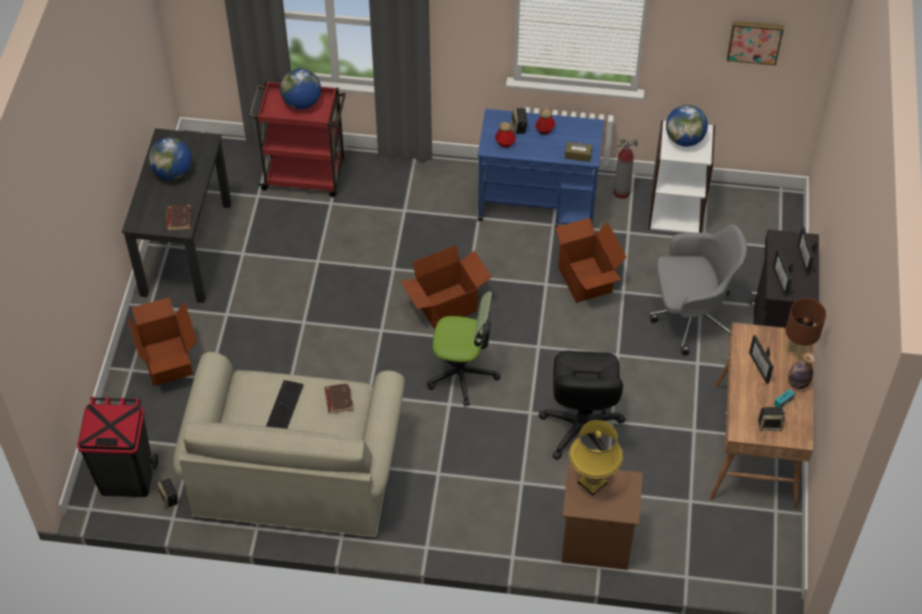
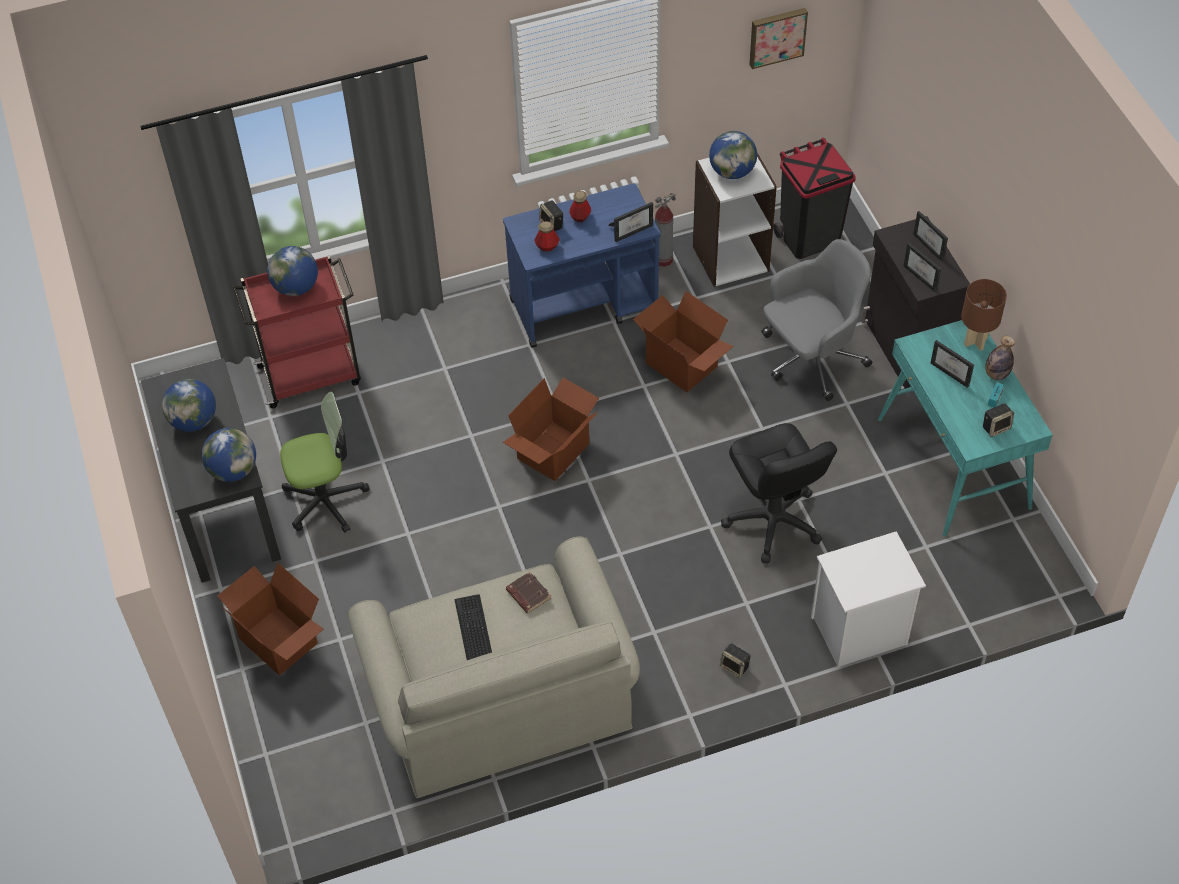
camera: 25 degrees left, 0 degrees up
black trash can [77,397,158,497] -> black trash can moved to [773,137,856,259]
speaker [157,478,178,508] -> speaker moved to [720,643,751,678]
brown book [166,205,191,230] -> globe [202,428,256,482]
office chair [427,291,501,406] -> office chair moved to [280,392,369,533]
brown nightstand [562,464,643,570] -> white nightstand [811,531,926,667]
brown tissue box [565,142,592,162] -> picture frame [609,202,653,242]
yellow table lamp [569,420,623,496] -> none
brown desk [709,322,813,509] -> turquoise desk [878,320,1053,536]

